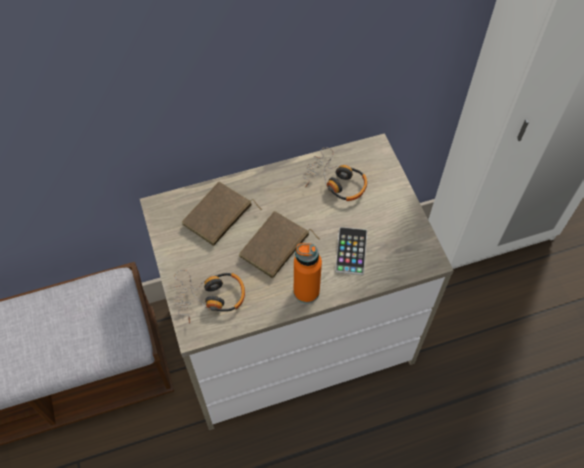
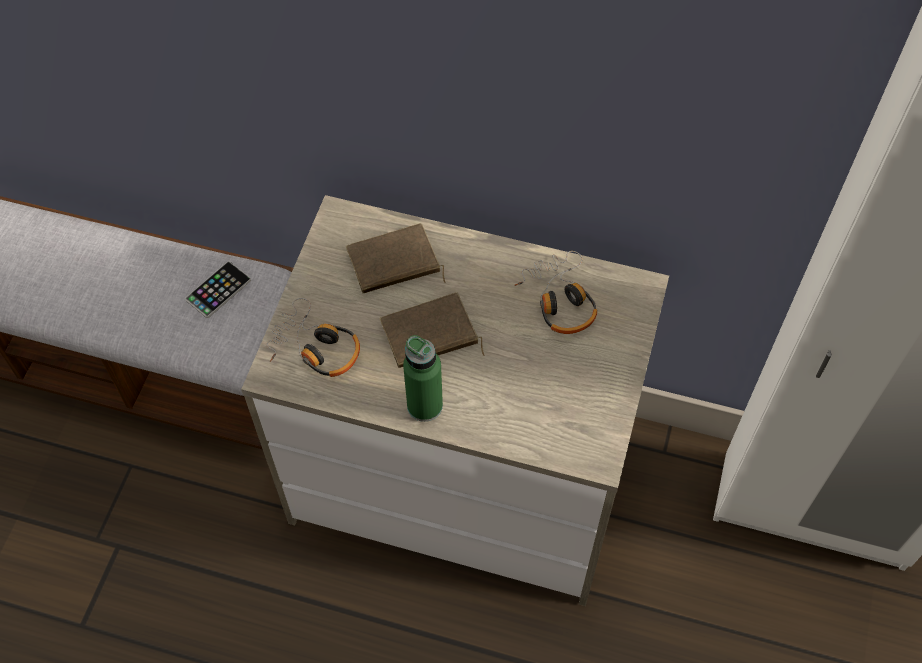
camera: 35 degrees right, 0 degrees up
orange bottle [294,243,322,303] -> green bottle [403,335,443,422]
phone [335,227,367,275] -> phone moved to [185,261,251,318]

